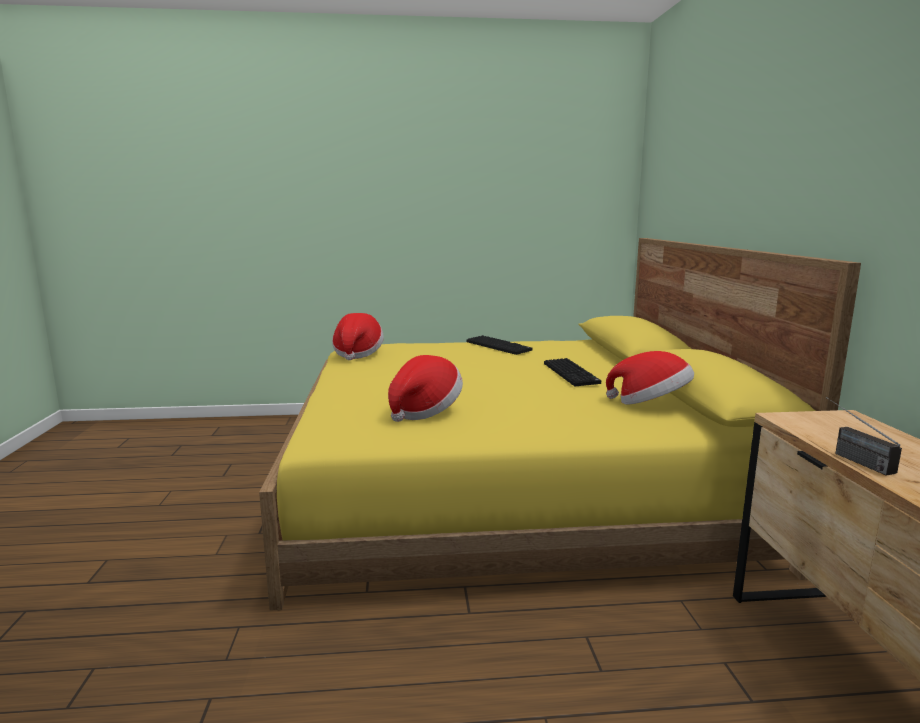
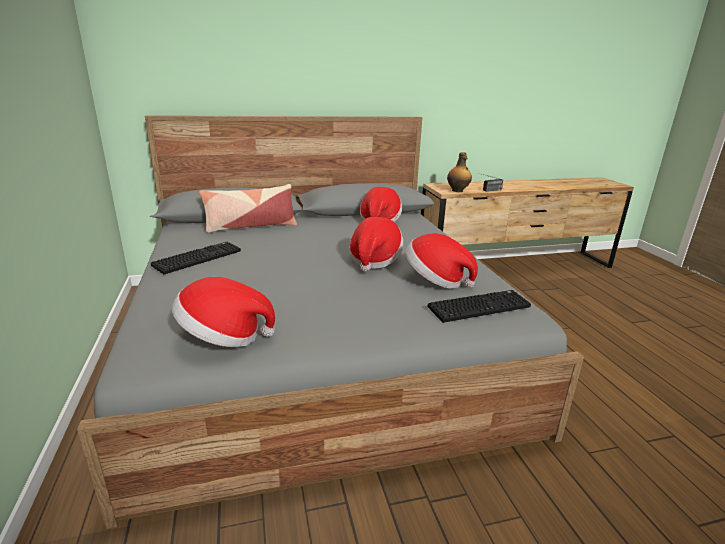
camera: 100 degrees left, 10 degrees up
yellow bed [259,238,861,611] -> grey bed [77,115,584,529]
keyboard [544,358,601,387] -> keyboard moved to [428,290,531,323]
none -> pillow [199,184,297,233]
none -> hat [349,217,403,272]
none -> bottle [447,152,472,192]

